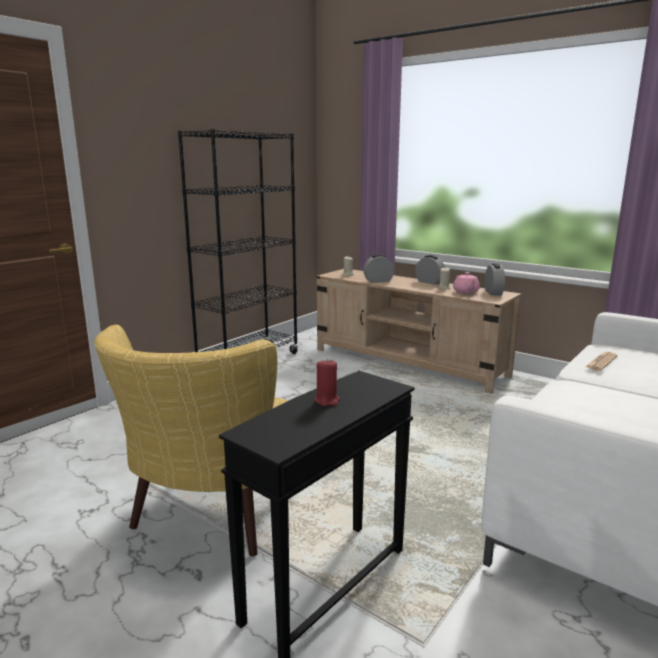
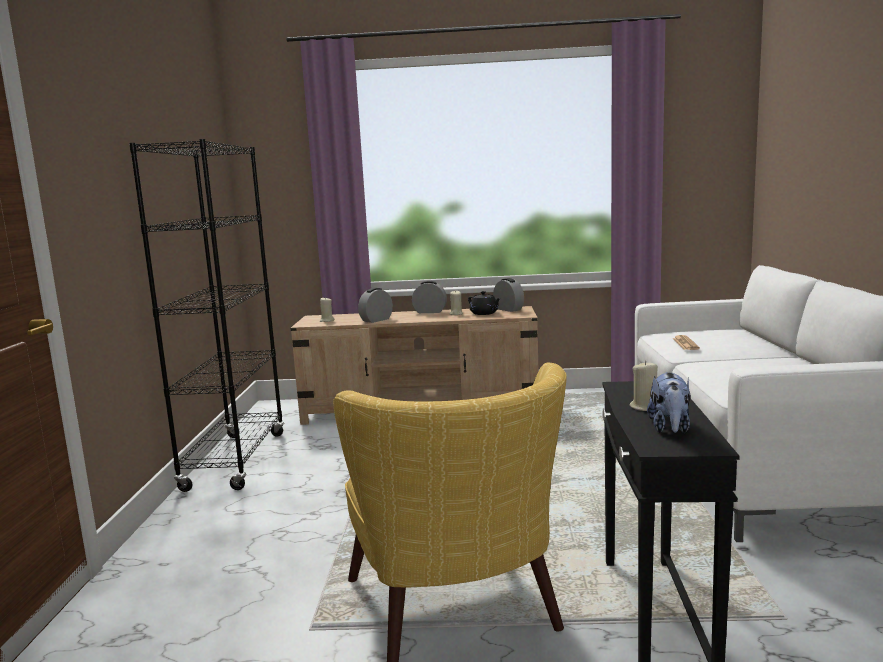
camera: 35 degrees left, 5 degrees down
red candle [314,359,340,406] -> beige candle [629,361,658,411]
pink teapot [453,272,480,294] -> black teapot [468,291,501,315]
none -> plush toy [647,372,691,433]

